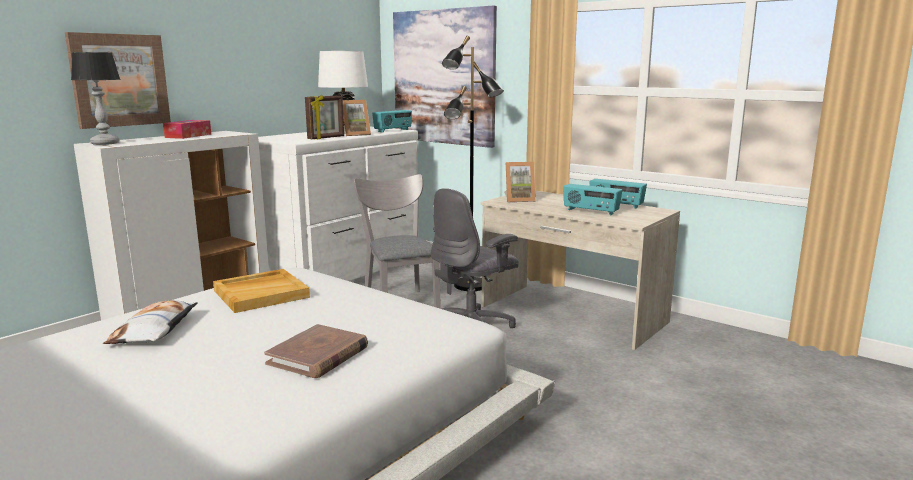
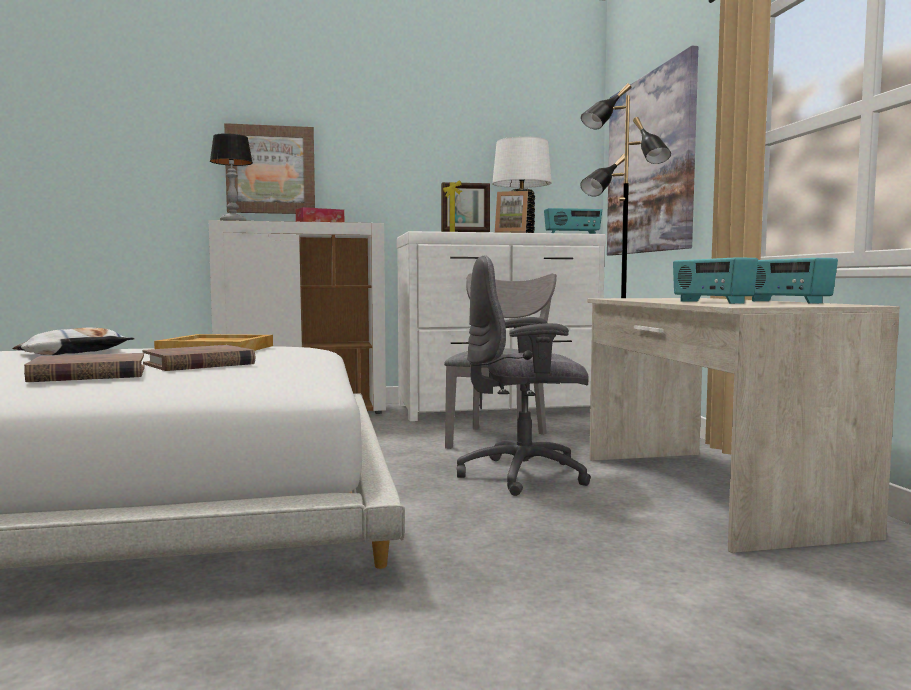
camera: 40 degrees right, 10 degrees down
picture frame [504,162,536,202] -> none
none -> brown book [142,345,256,371]

